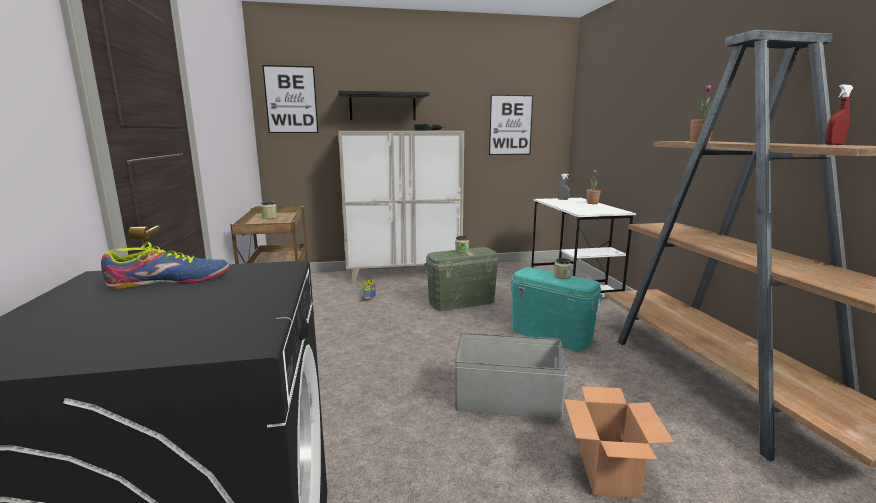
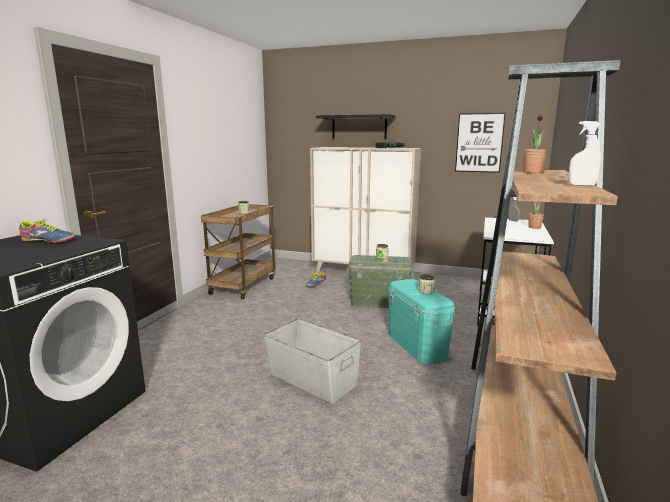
camera: 30 degrees right, 0 degrees up
picture [262,65,318,133] -> none
cardboard box [564,386,674,499] -> none
red spray bottle [825,84,853,145] -> white spray bottle [568,121,601,186]

